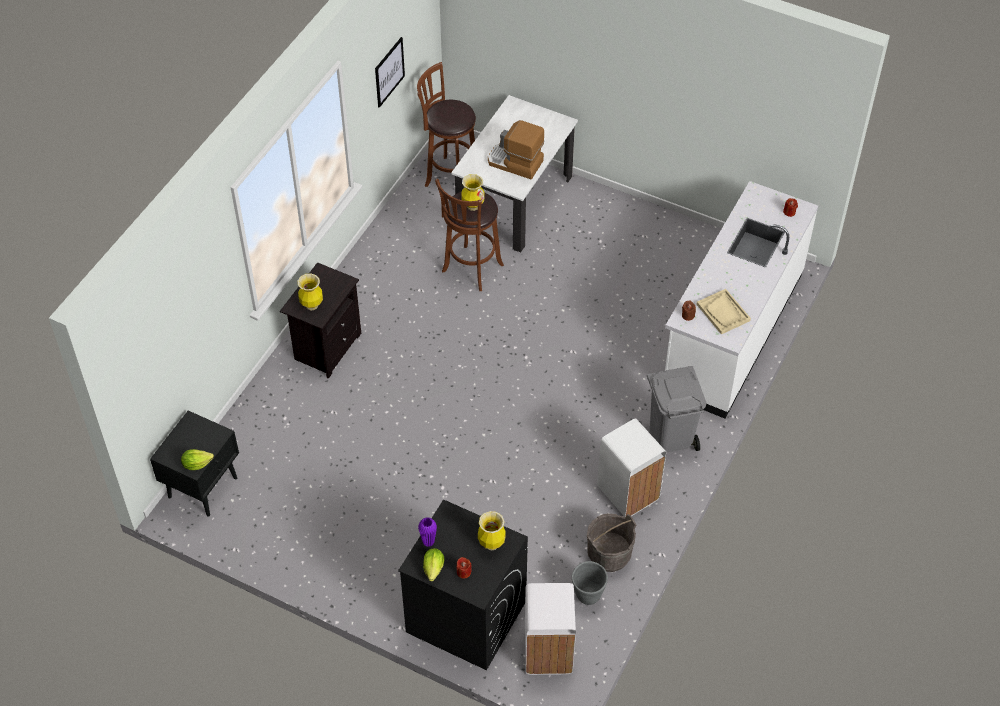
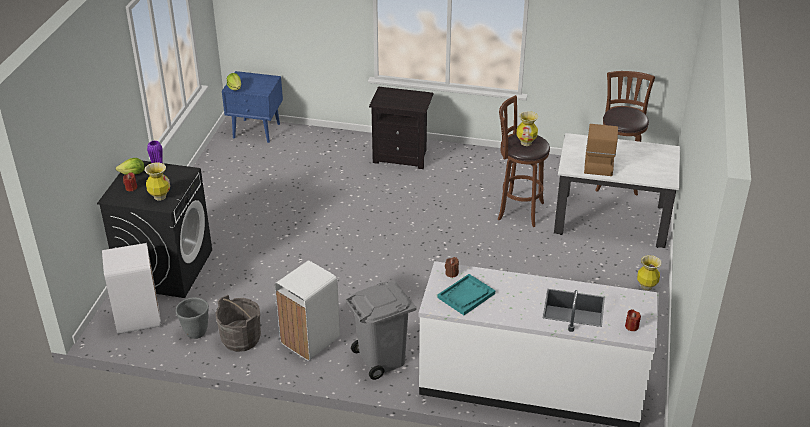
camera: 75 degrees right, 15 degrees down
black nightstand [150,411,239,517] -> blue nightstand [222,71,283,143]
vase [298,273,323,310] -> vase moved to [637,255,661,291]
picture [375,37,405,108] -> none
beige tray [696,289,751,334] -> turquoise tray [438,274,495,315]

